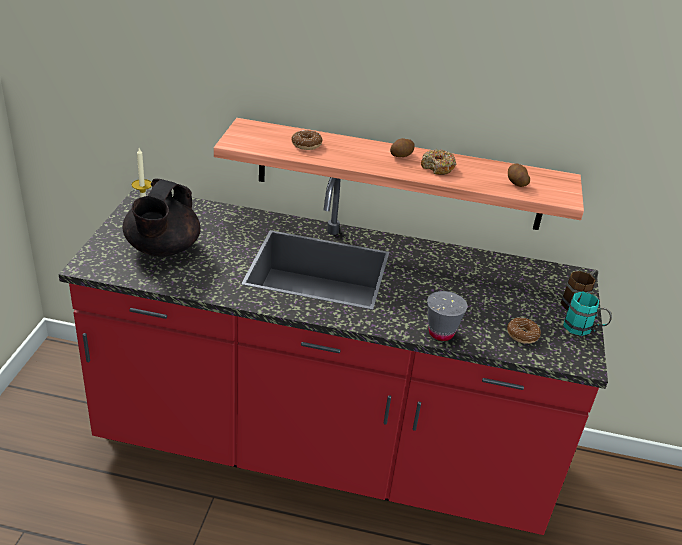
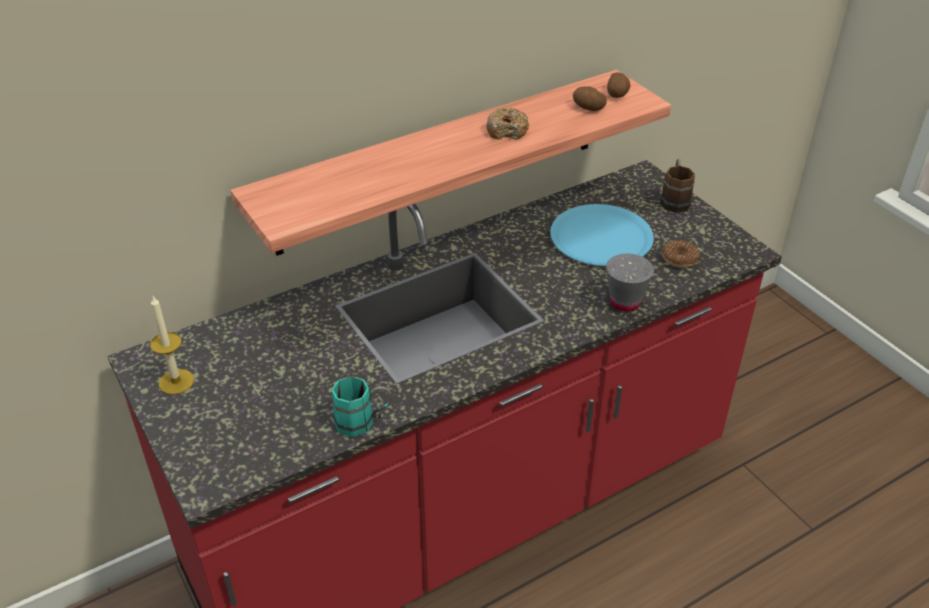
camera: 40 degrees left, 5 degrees up
black teapot [123,178,200,256] -> none
donut [291,130,322,150] -> none
potato [390,138,415,157] -> potato moved to [607,72,630,98]
turquoise mug [563,292,612,336] -> turquoise mug moved to [332,376,392,437]
none -> blue plate [550,204,654,266]

